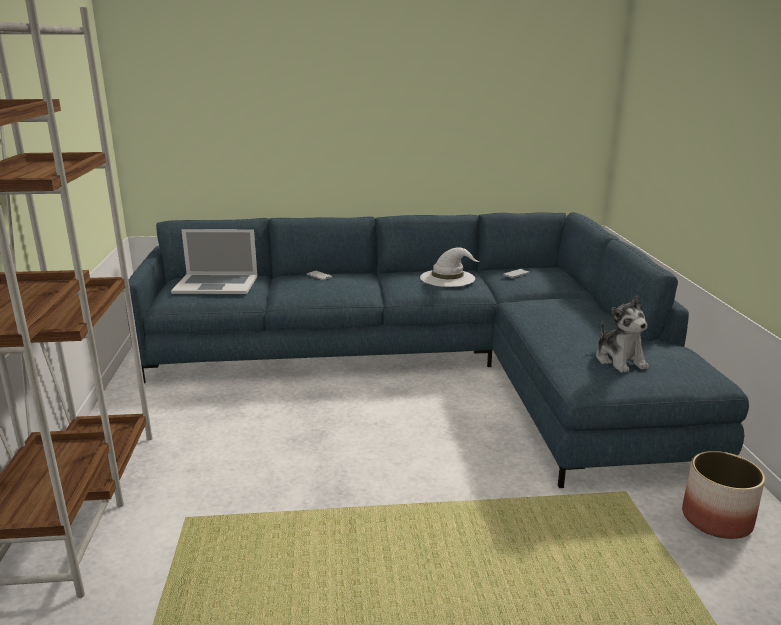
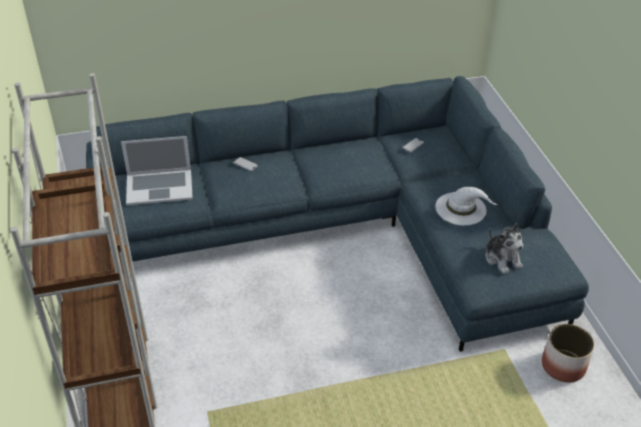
camera: 10 degrees left, 20 degrees up
white hat [420,247,480,287] -> white hat moved to [435,187,497,225]

